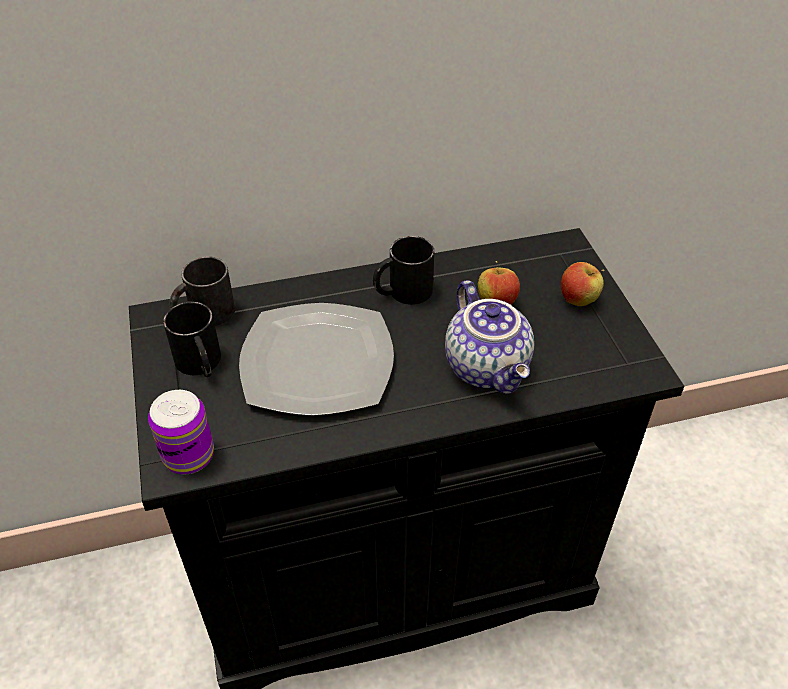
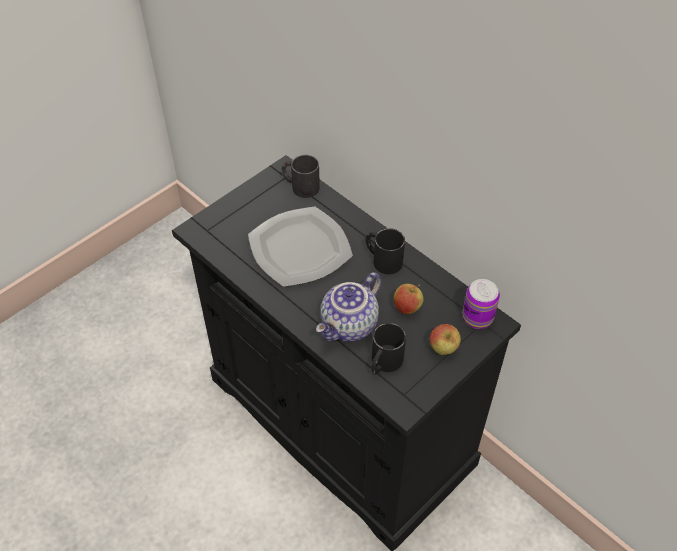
camera: 60 degrees right, 5 degrees up
can [148,390,214,474] -> can moved to [463,279,500,329]
black mug [163,302,221,377] -> black mug moved to [371,323,406,374]

